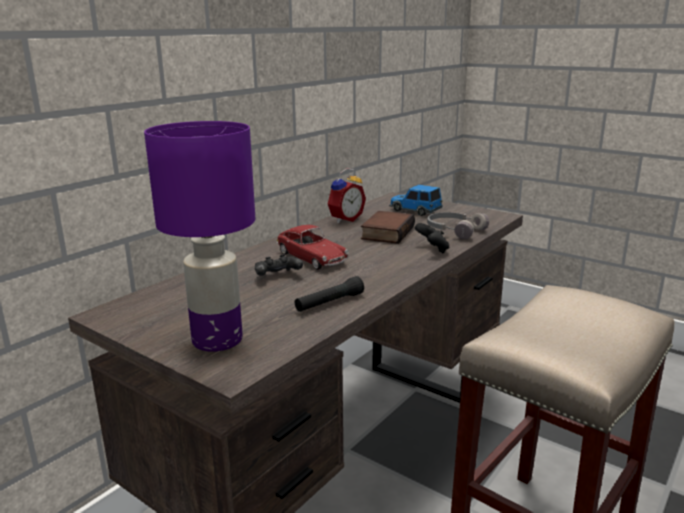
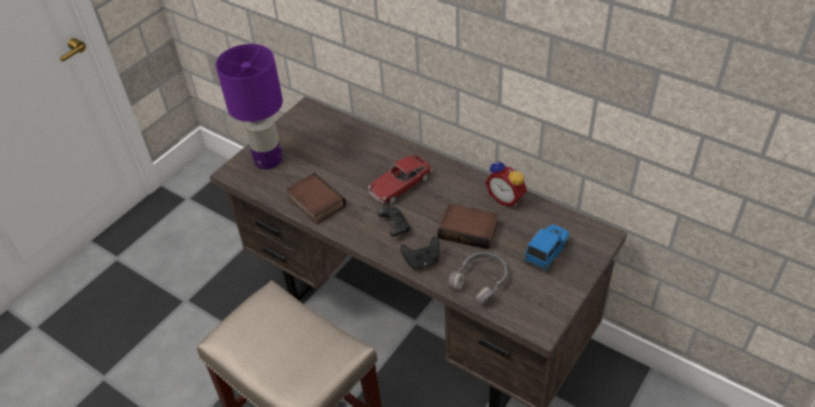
camera: 90 degrees right, 25 degrees up
black game controller [255,254,303,276] -> black game controller moved to [377,207,411,236]
black flashlight [295,276,364,312] -> book [286,173,346,224]

